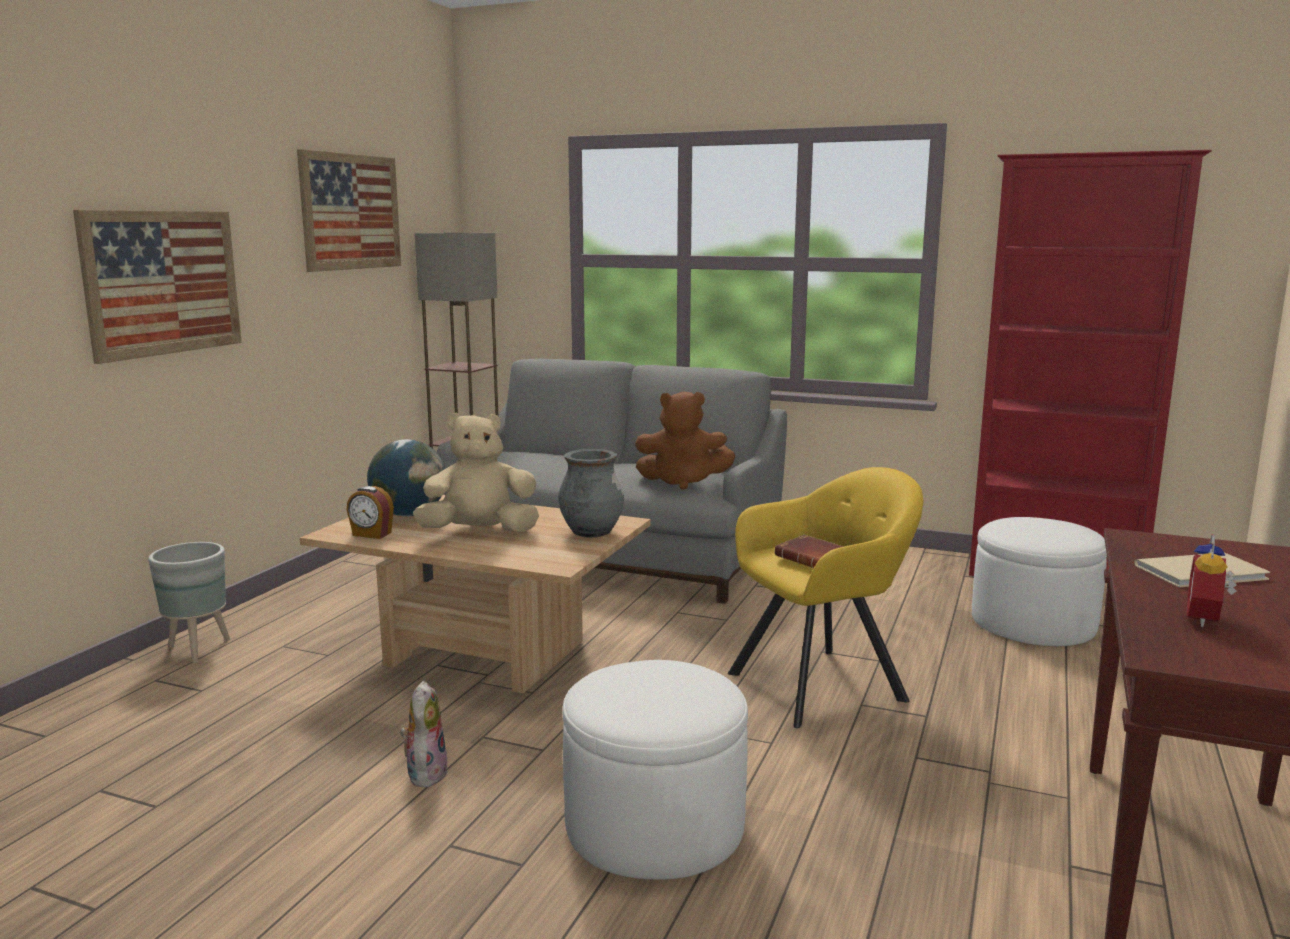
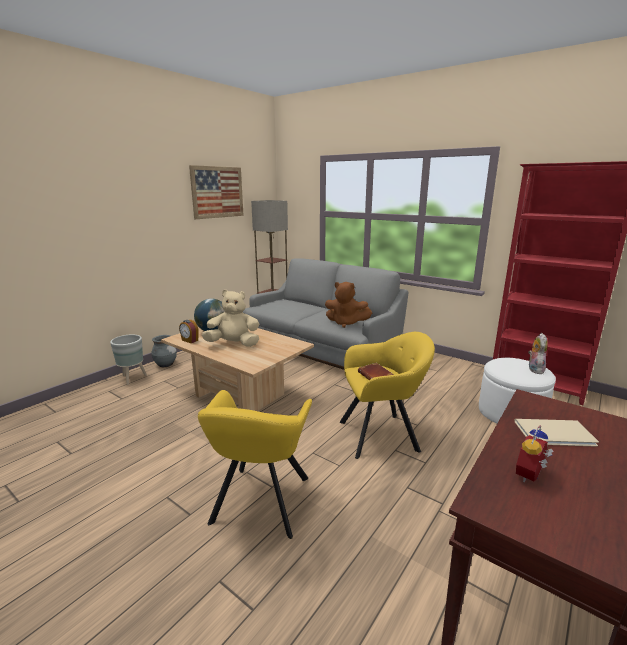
camera: 15 degrees right, 5 degrees up
picture [73,210,242,364] -> none
plush toy [400,681,448,788] -> plush toy moved to [528,333,548,374]
grey vase [558,449,624,538] -> grey vase moved to [151,335,177,367]
white ottoman [562,660,748,880] -> yellow armchair [198,390,312,539]

